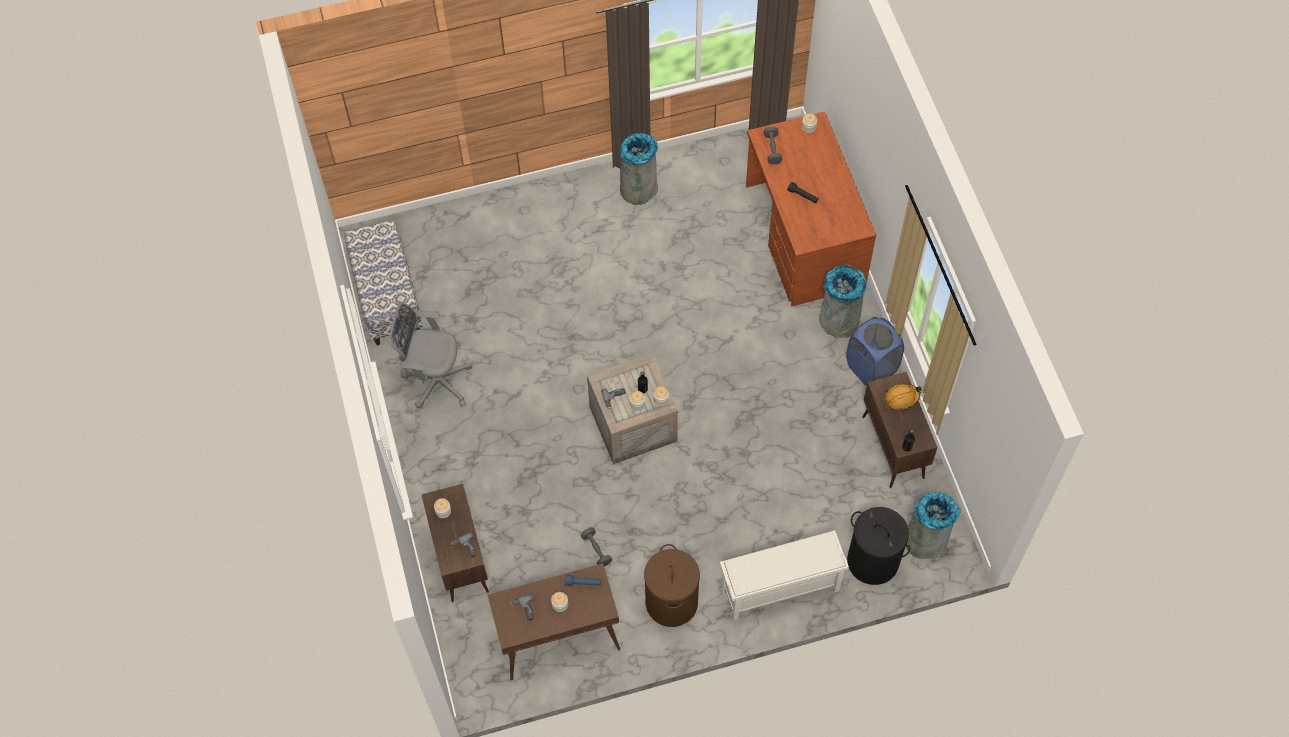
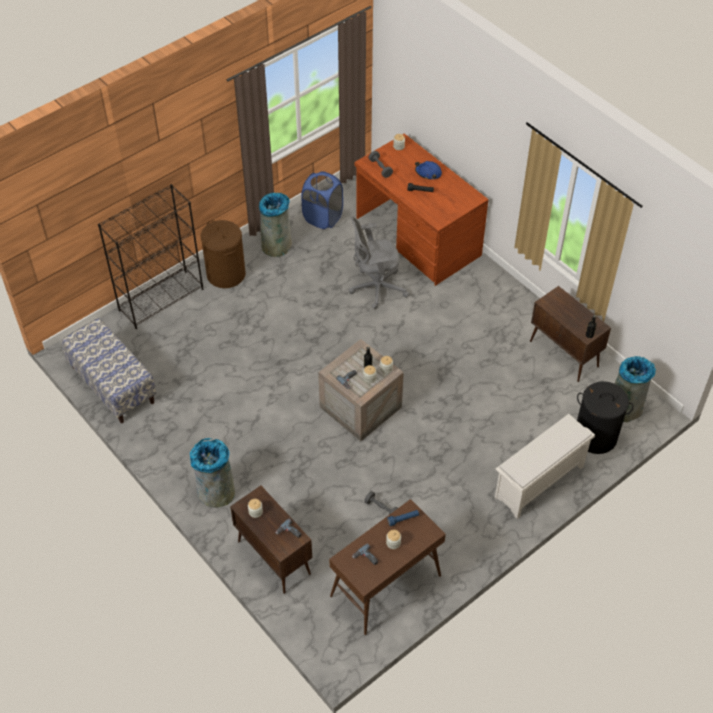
camera: 25 degrees left, 10 degrees down
grey office chair [389,302,472,408] -> grey office chair moved to [349,217,409,309]
brown laundry basket [644,544,700,627] -> brown laundry basket moved to [201,220,246,288]
grey trash can [819,264,867,338] -> grey trash can moved to [190,438,235,508]
blue laundry basket [846,317,904,386] -> blue laundry basket moved to [301,172,343,229]
orange hard hat [885,384,922,410] -> none
none -> black bookcase [98,184,203,329]
none -> blue hard hat [415,161,442,179]

